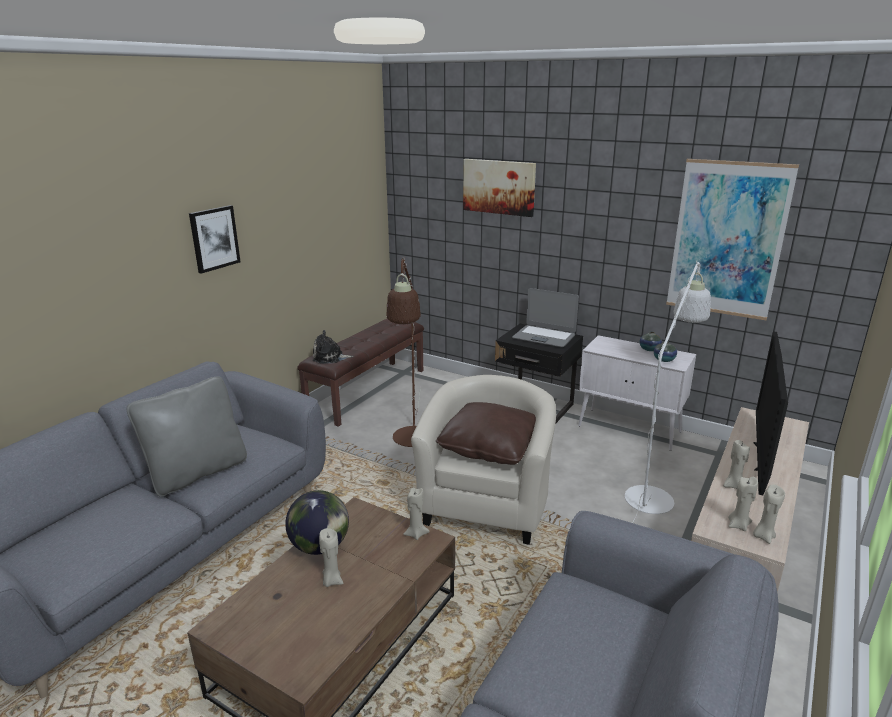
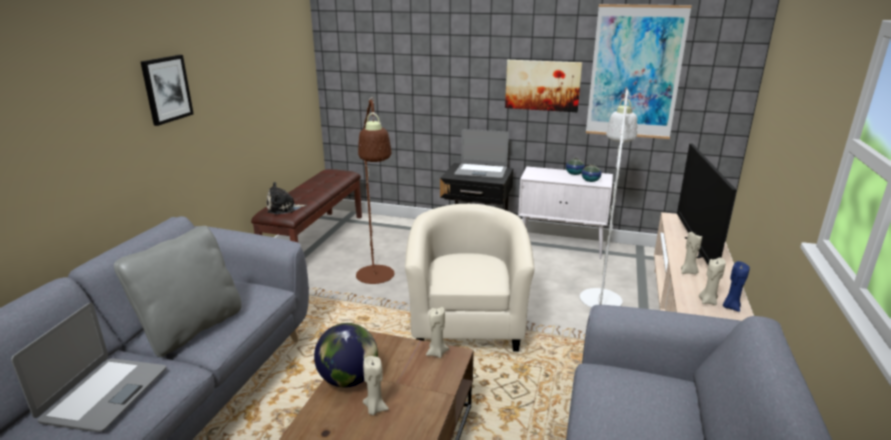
camera: 15 degrees left, 0 degrees up
brown pillow [436,402,536,465] -> none
picture [463,159,536,217] -> picture moved to [505,60,582,112]
beige candle [753,484,785,544] -> blue candle [723,261,750,312]
none -> laptop [11,303,166,432]

